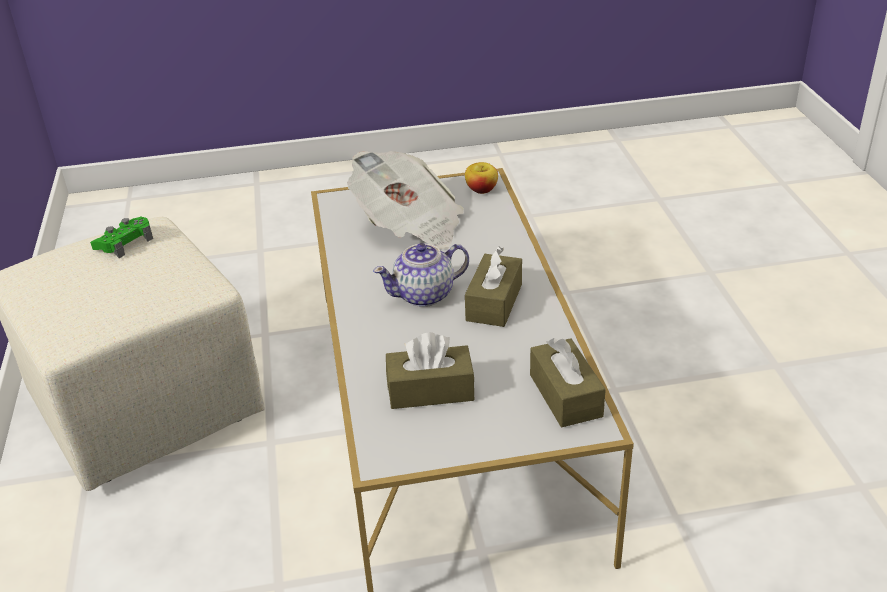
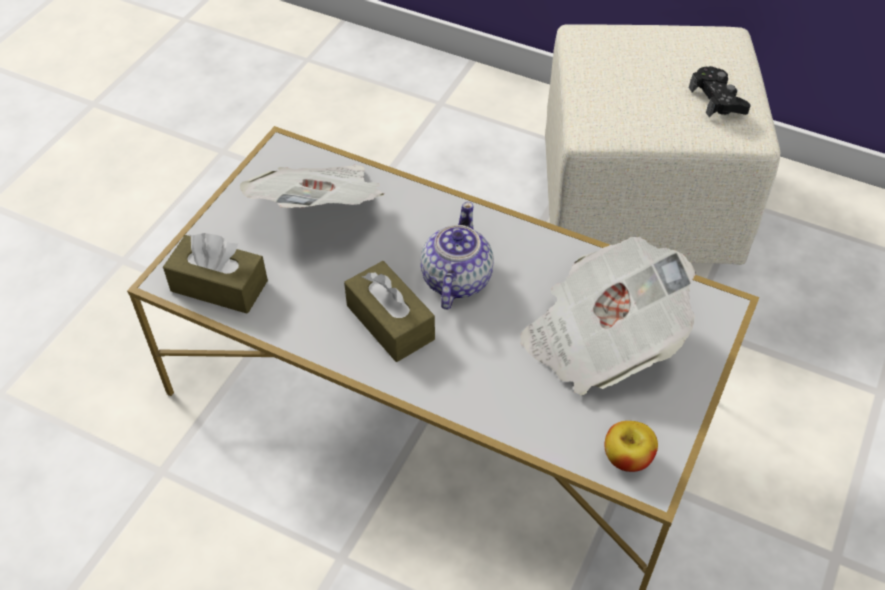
camera: 125 degrees right, 15 degrees up
green game controller [90,216,153,258] -> black game controller [689,66,751,117]
brown tissue box [386,332,475,409] -> newspaper [239,165,384,208]

